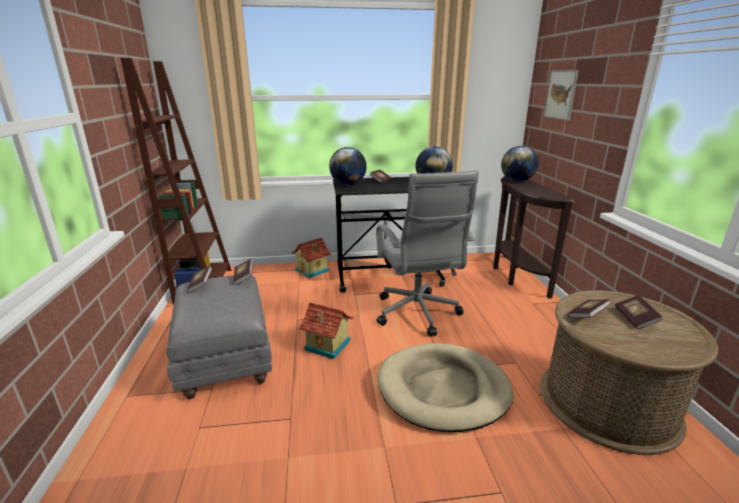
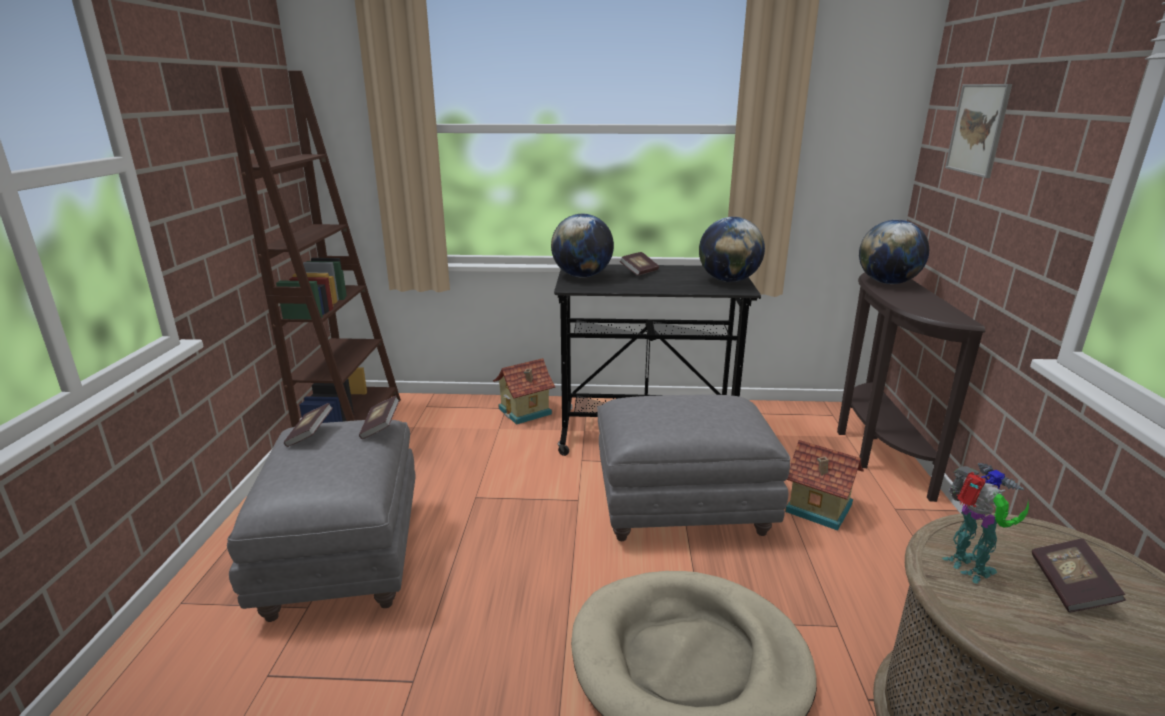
camera: 10 degrees right, 0 degrees up
toy house [299,302,353,359] -> toy house moved to [785,440,864,531]
grey office chair [376,170,479,337] -> grey ottoman [597,395,790,541]
book [568,299,611,318] -> toy robot [942,463,1029,584]

